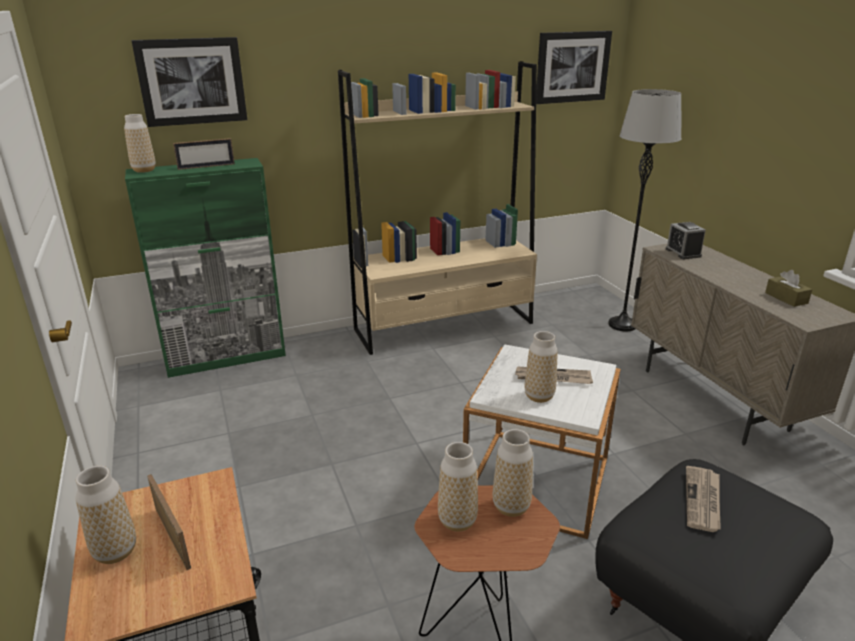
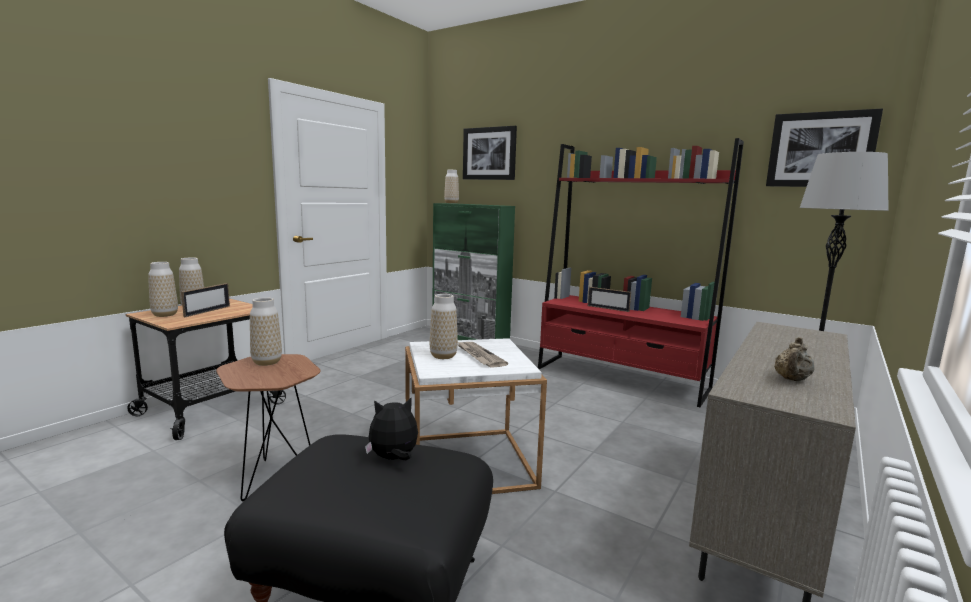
camera: 55 degrees right, 15 degrees down
picture frame [173,138,235,170] -> picture frame moved to [588,287,631,312]
beige bookcase [338,61,537,355] -> red bookcase [538,138,744,407]
vase [493,429,533,517] -> vase moved to [148,262,178,317]
alarm clock [666,222,706,259] -> none
newspaper [686,466,721,532] -> plush toy [365,397,418,460]
brown tissue box [765,270,812,307] -> beige teapot [774,337,815,381]

